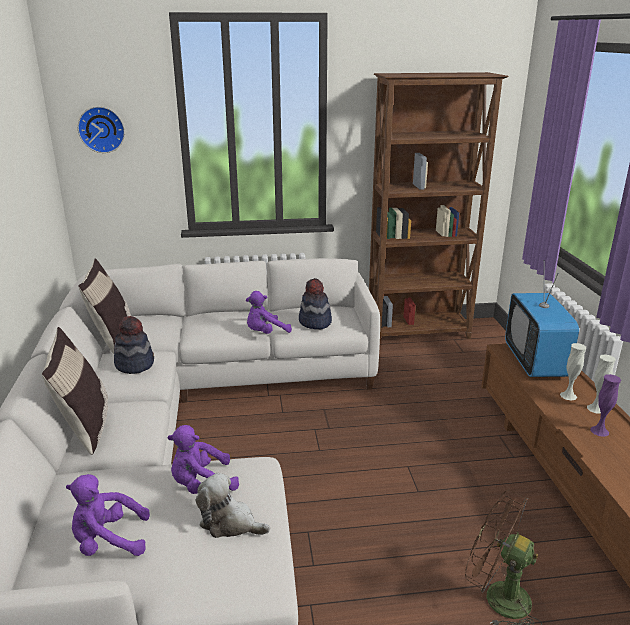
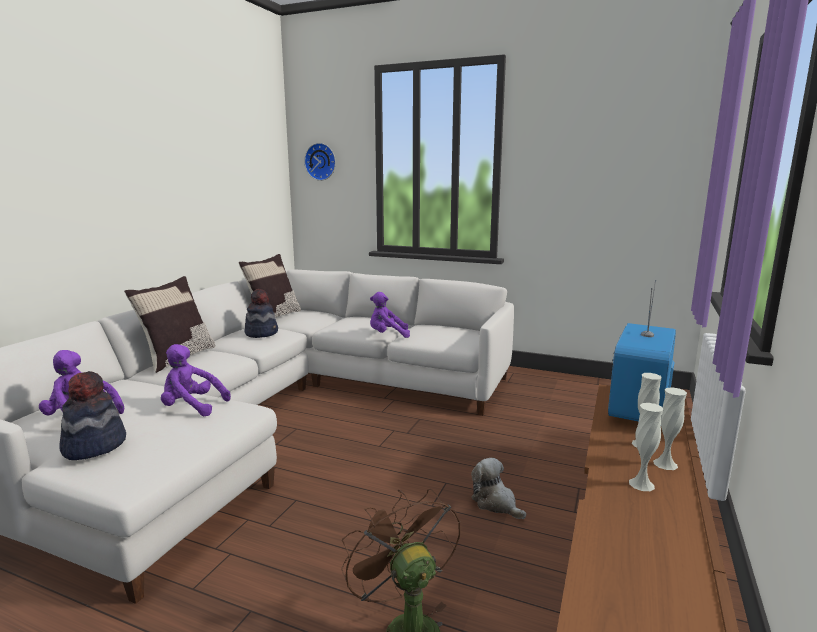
camera: 30 degrees right, 10 degrees down
plush toy [196,473,270,538] -> plush toy moved to [471,458,526,519]
hat [299,278,332,329] -> hat moved to [59,371,126,460]
brown bookcase [369,72,508,341] -> none
purple vase [590,374,621,437] -> white vase [629,403,664,491]

